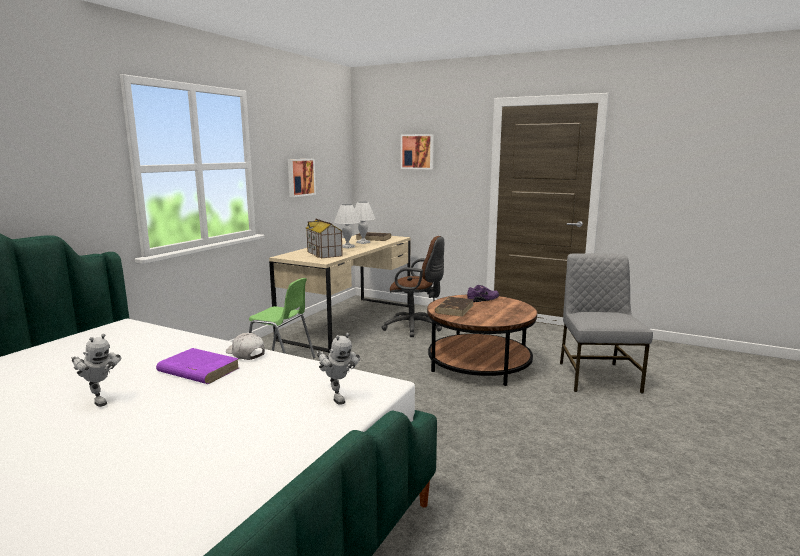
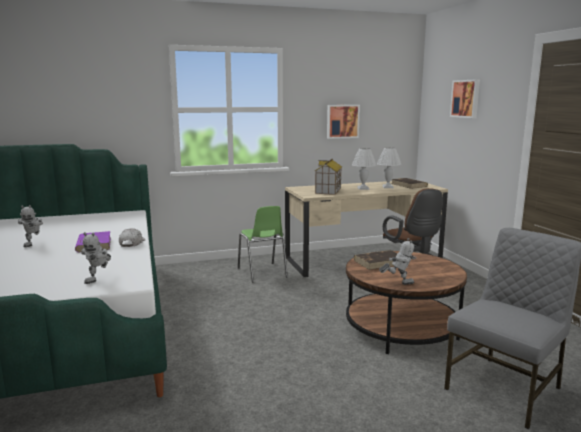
camera: 45 degrees right, 0 degrees up
purple shoe [467,285,499,302] -> none
none -> toy robot [379,238,416,285]

